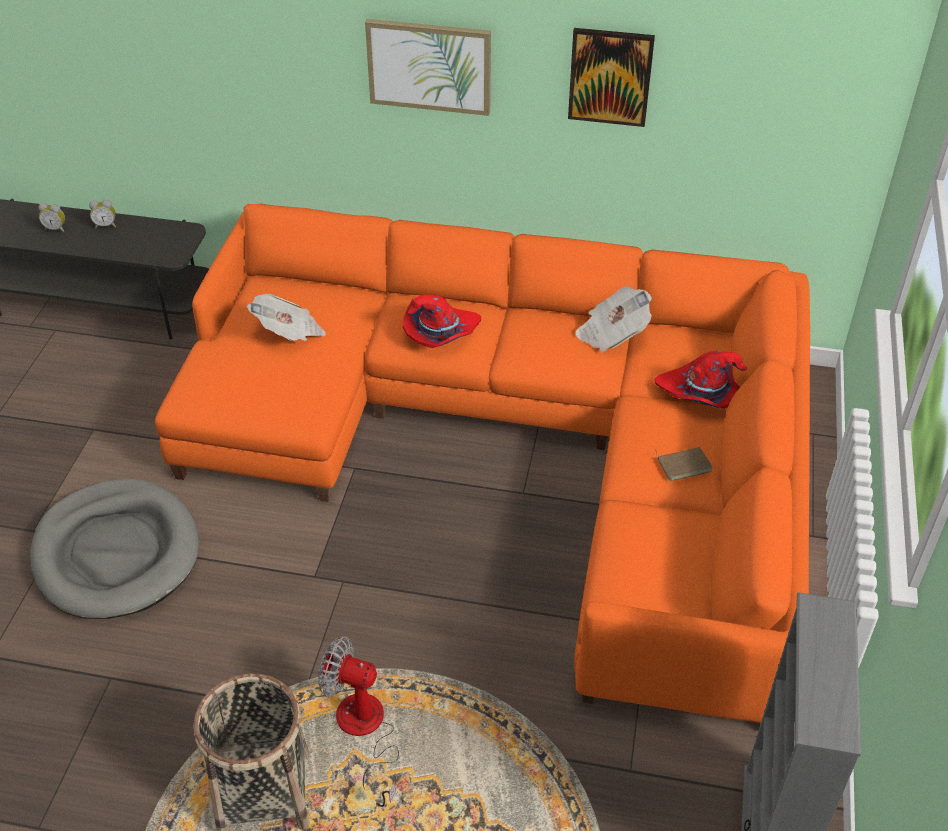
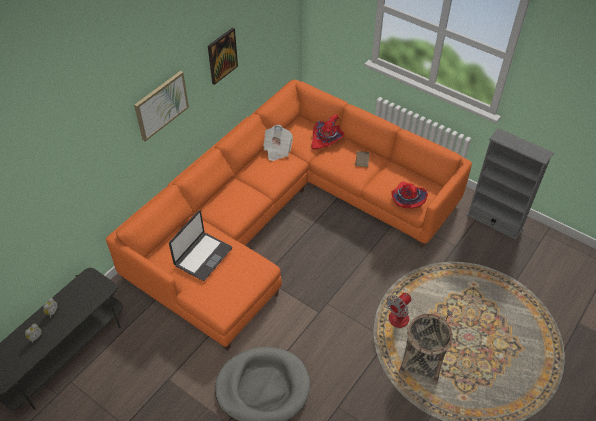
camera: 65 degrees left, 5 degrees up
newspaper [247,294,327,341] -> laptop [169,210,232,281]
red hat [403,294,481,348] -> red hat moved to [391,182,428,208]

